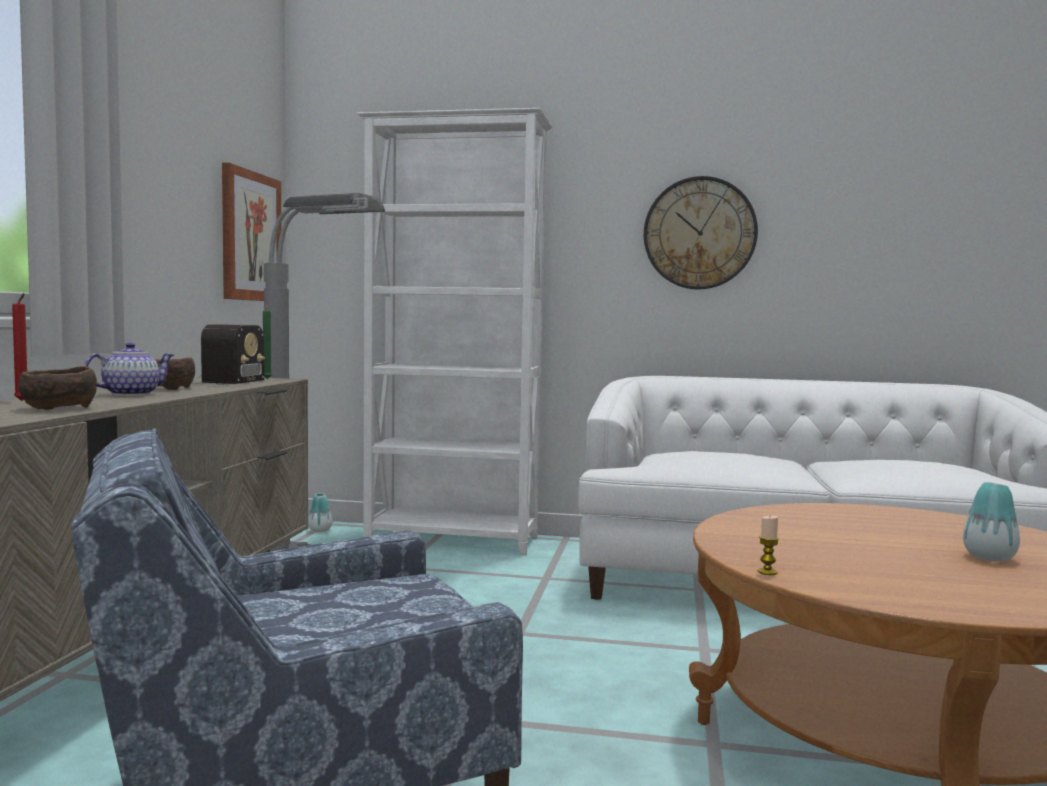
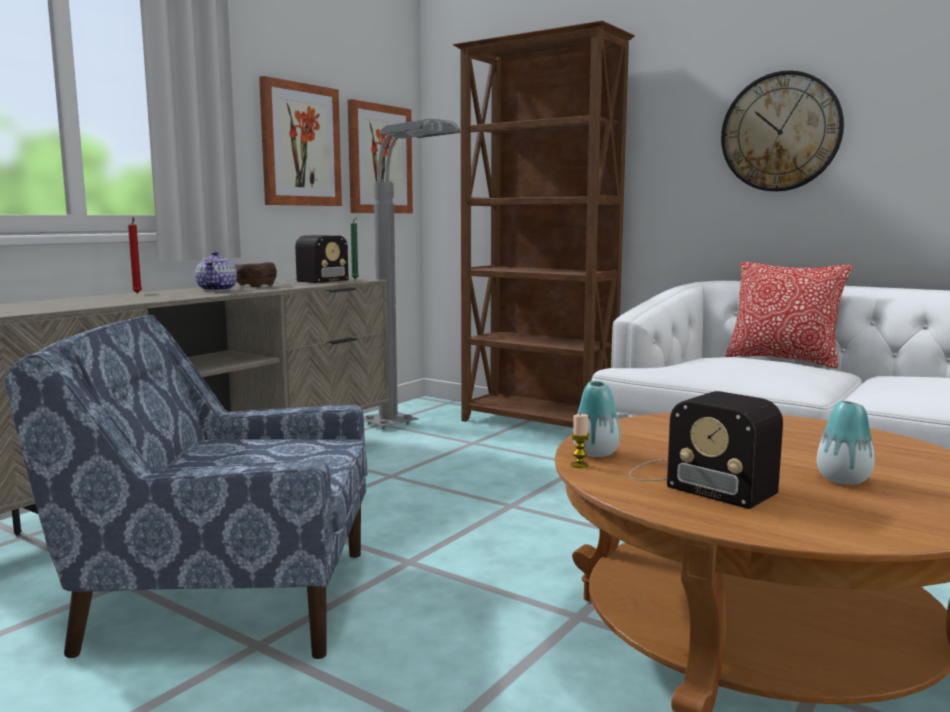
camera: 25 degrees right, 5 degrees up
brown bowl [19,366,97,410] -> none
teapot [84,342,174,396] -> teapot turned 105 degrees clockwise [195,251,237,291]
vase [308,493,333,532] -> vase moved to [573,381,621,457]
white bookcase [357,108,552,555] -> brown bookcase [453,21,635,428]
none -> picture [259,76,342,206]
none -> radio [629,391,783,509]
none -> pillow [726,262,853,368]

